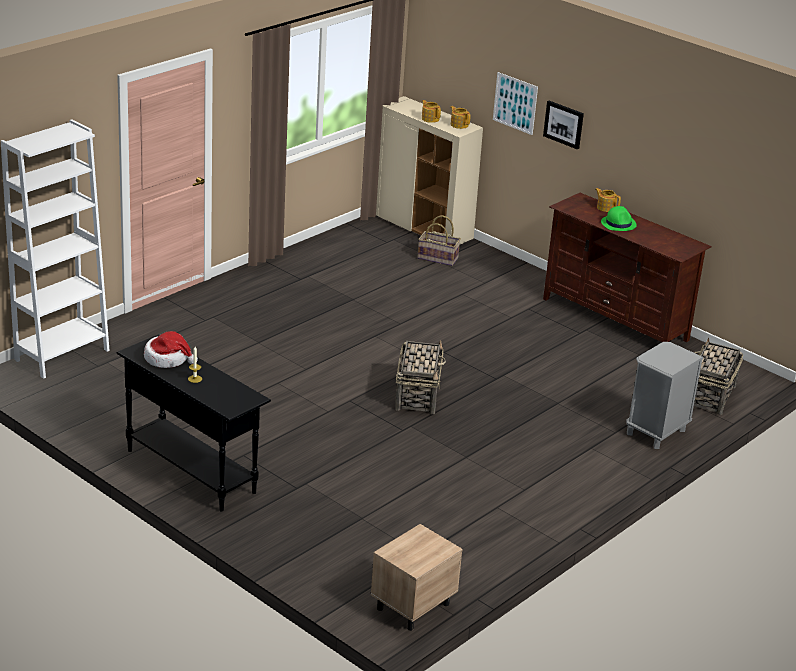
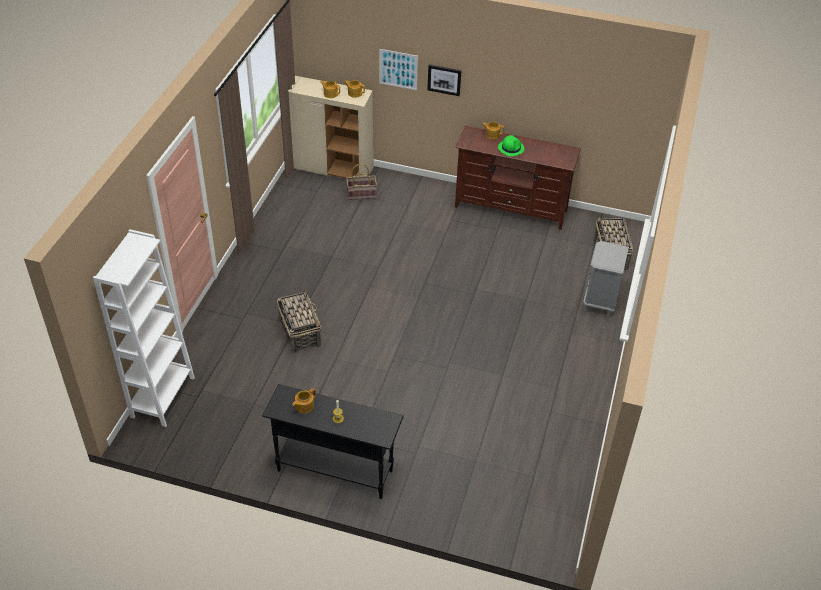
camera: 25 degrees left, 15 degrees up
hat [144,331,198,368] -> teapot [292,388,316,414]
beige nightstand [371,524,462,631] -> none
basket [395,340,446,414] -> basket moved to [277,289,322,354]

